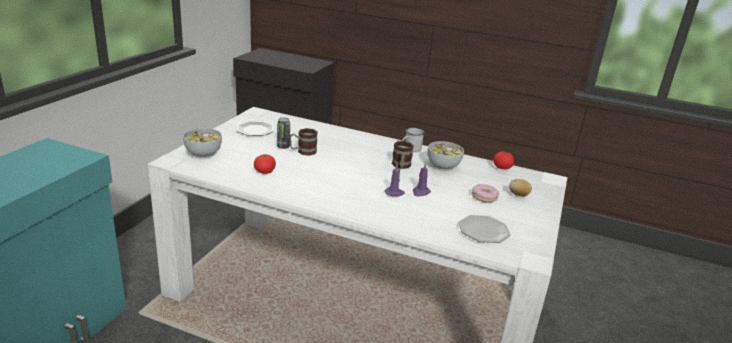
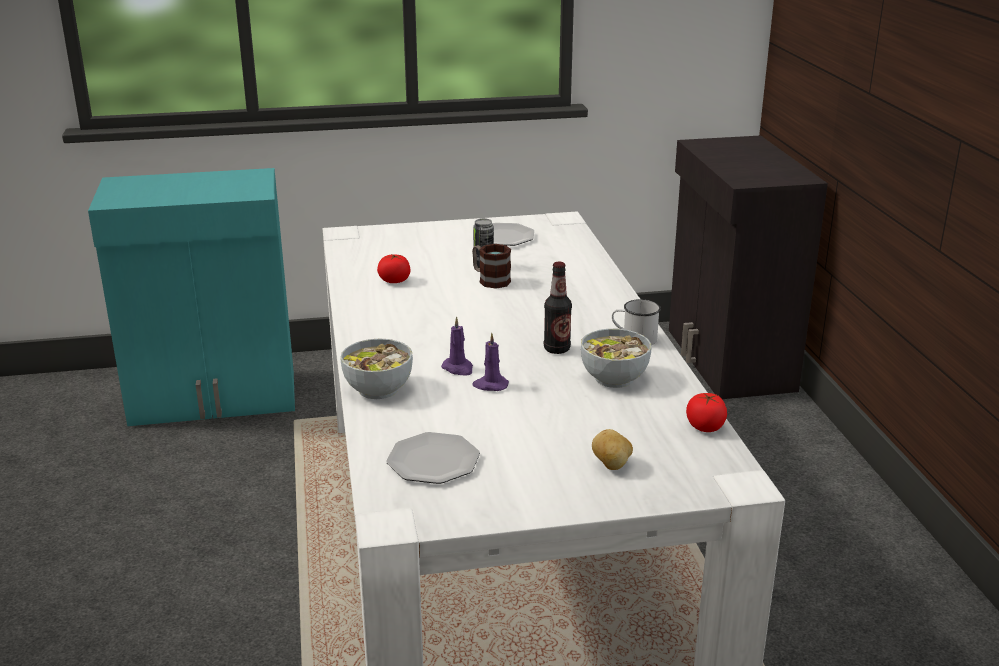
camera: 60 degrees right, 0 degrees up
bowl [183,128,222,159] -> bowl moved to [340,339,413,399]
mug [392,141,414,169] -> bottle [544,261,572,354]
donut [472,184,499,202] -> none

